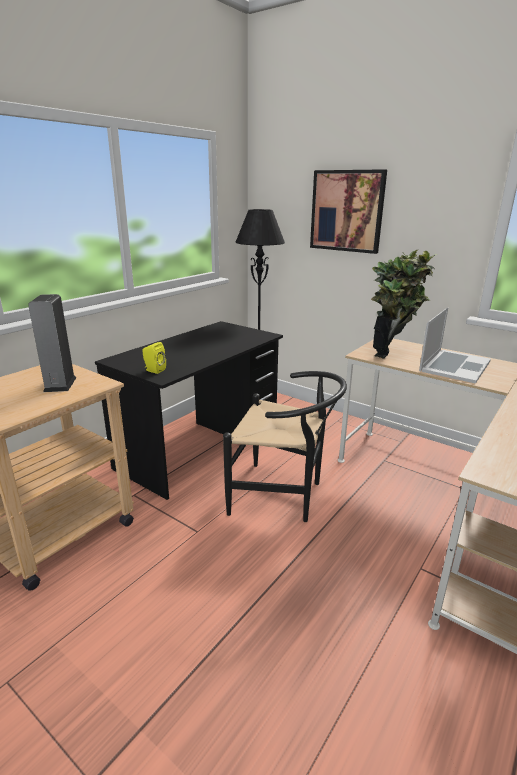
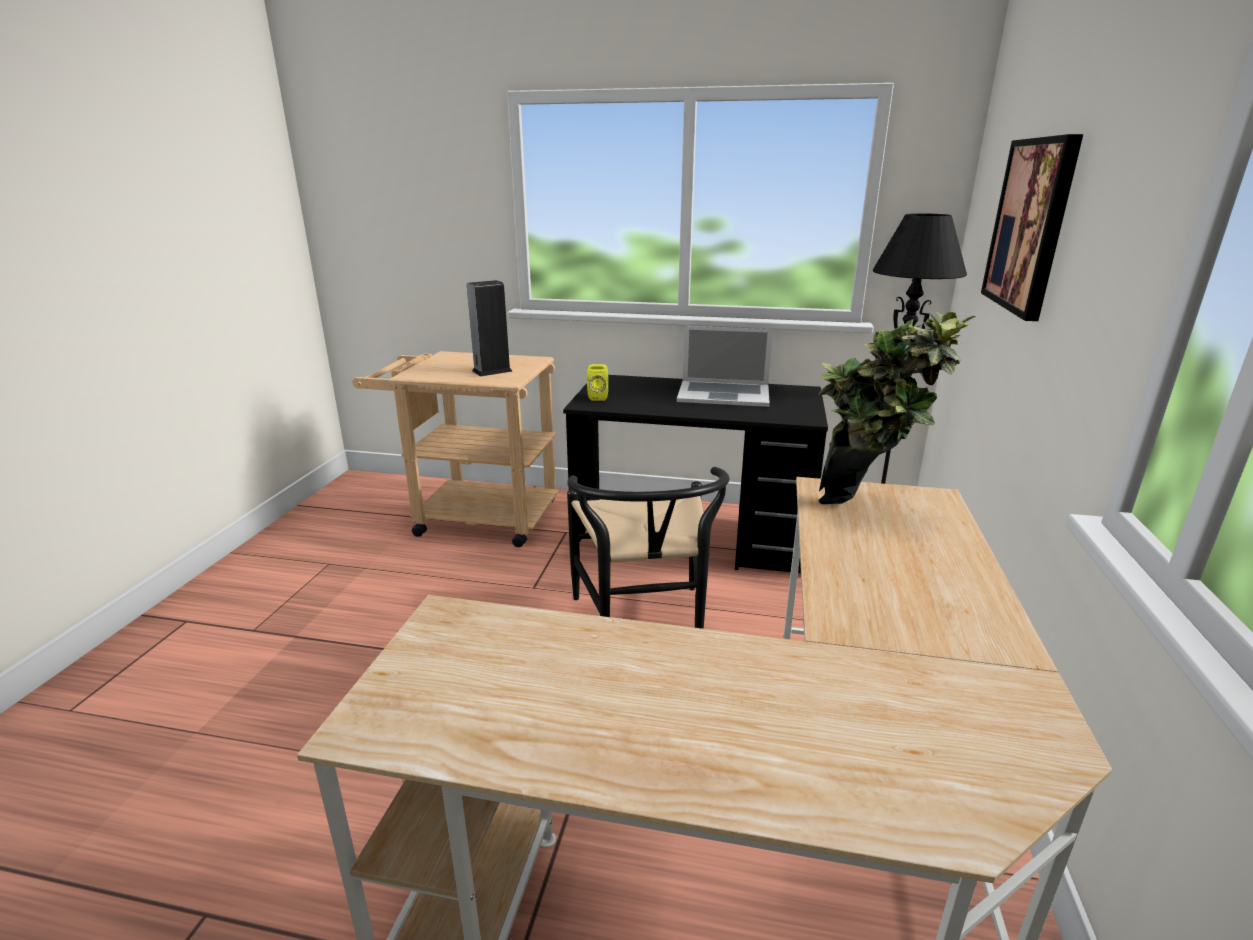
camera: 65 degrees right, 0 degrees up
laptop [419,307,491,384] -> laptop moved to [677,326,773,407]

